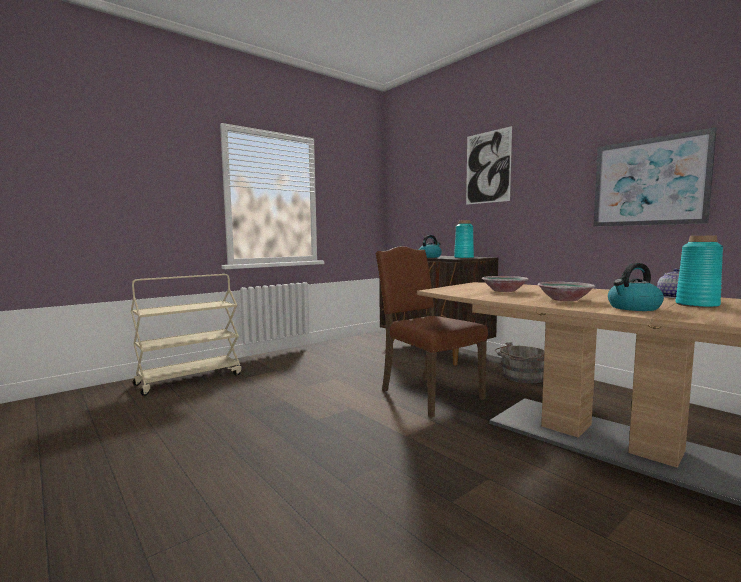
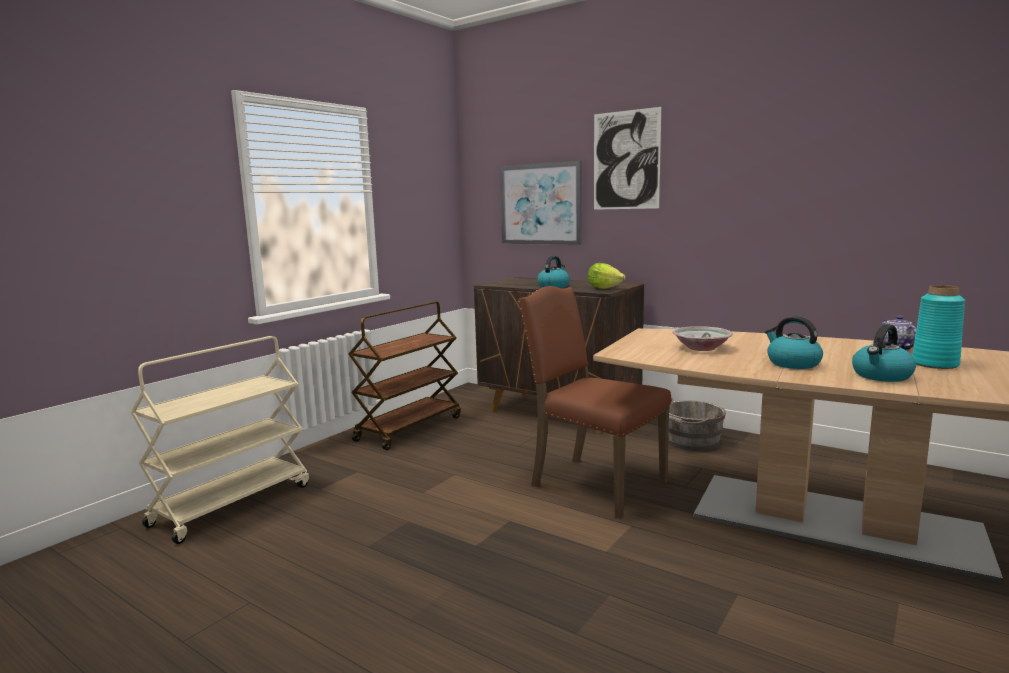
camera: 15 degrees left, 5 degrees up
turquoise vase [454,220,474,258] -> lettuce [587,263,626,289]
bowl [537,282,596,301] -> kettle [765,316,823,369]
picture [593,127,717,227] -> picture moved to [500,161,582,245]
none -> brown cart [348,301,461,450]

